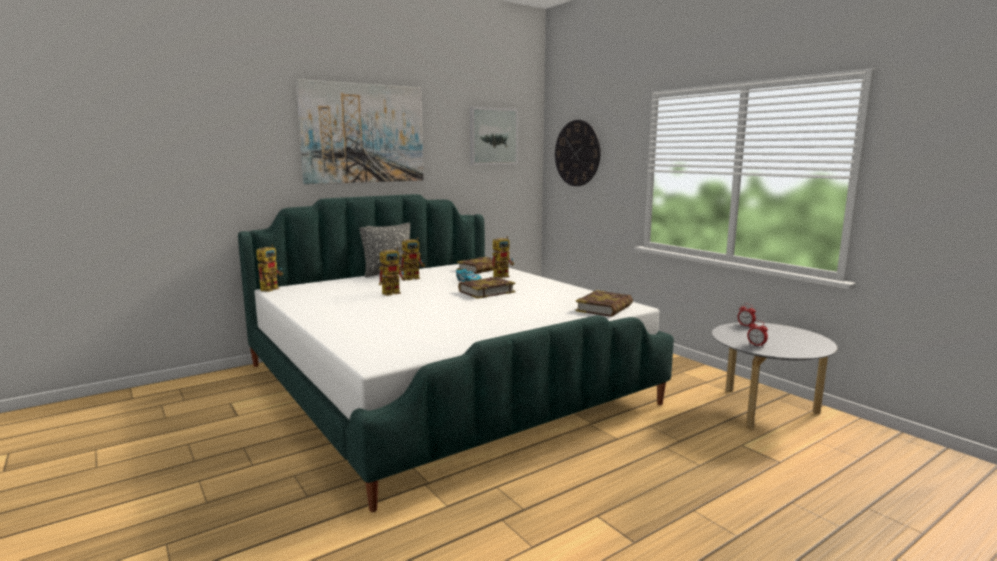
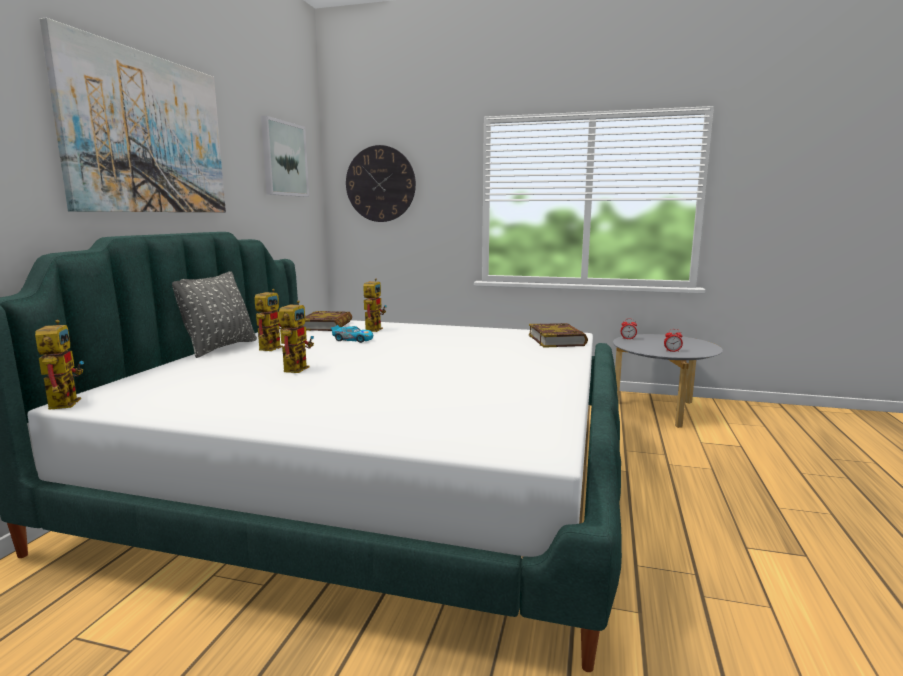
camera: 40 degrees left, 0 degrees up
book [458,277,515,299] -> none

